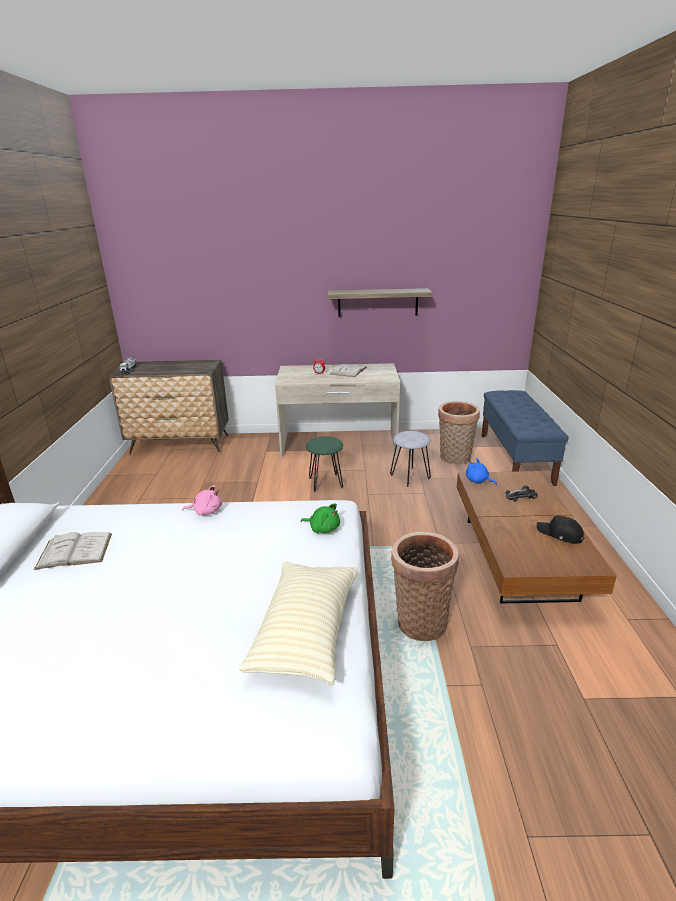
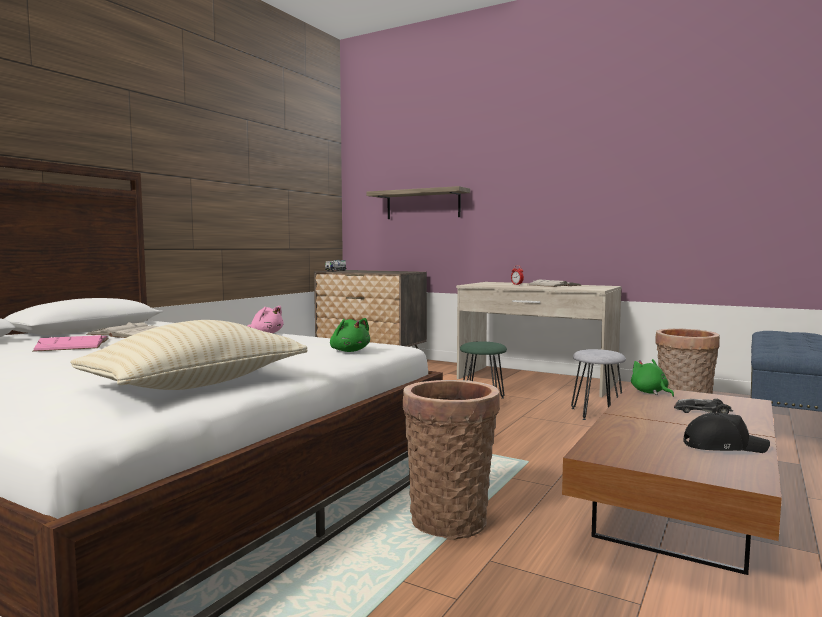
camera: 30 degrees right, 20 degrees down
shelf [328,288,432,317] -> shelf moved to [367,186,470,219]
blue plush toy [466,458,497,485] -> green plush toy [631,359,674,397]
black cap [537,516,585,544] -> black cap turned 120 degrees clockwise [683,412,770,453]
none -> pink book [32,335,108,352]

